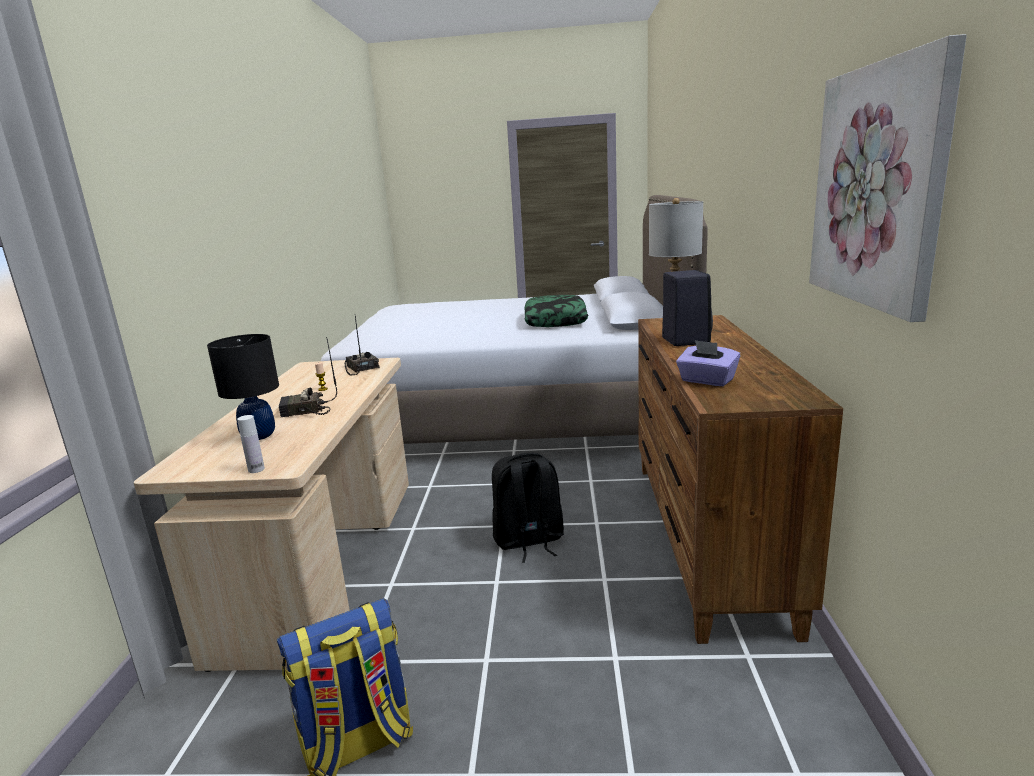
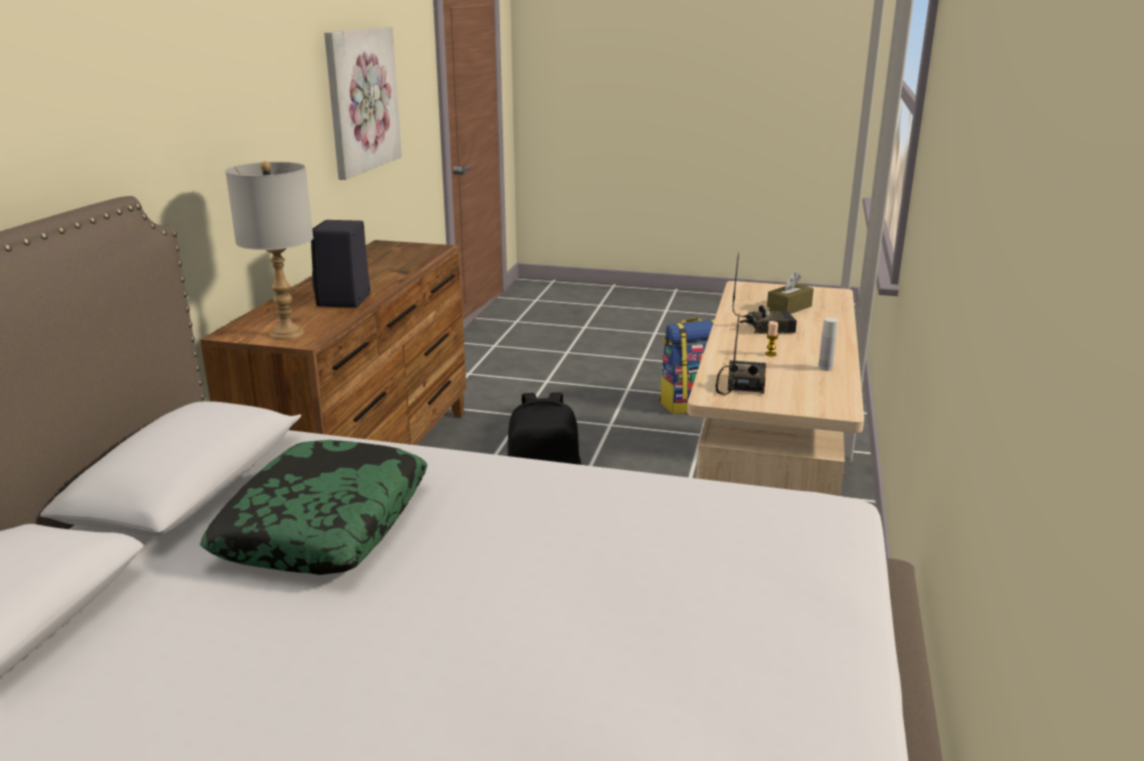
camera: 170 degrees left, 5 degrees up
black table lamp [207,334,279,440] -> brown tissue box [767,272,814,314]
white bottle [237,415,265,473] -> white bottle moved to [818,317,838,371]
radio [345,316,380,376] -> radio turned 150 degrees counterclockwise [716,316,766,395]
purple tissue box [676,340,740,386] -> none

